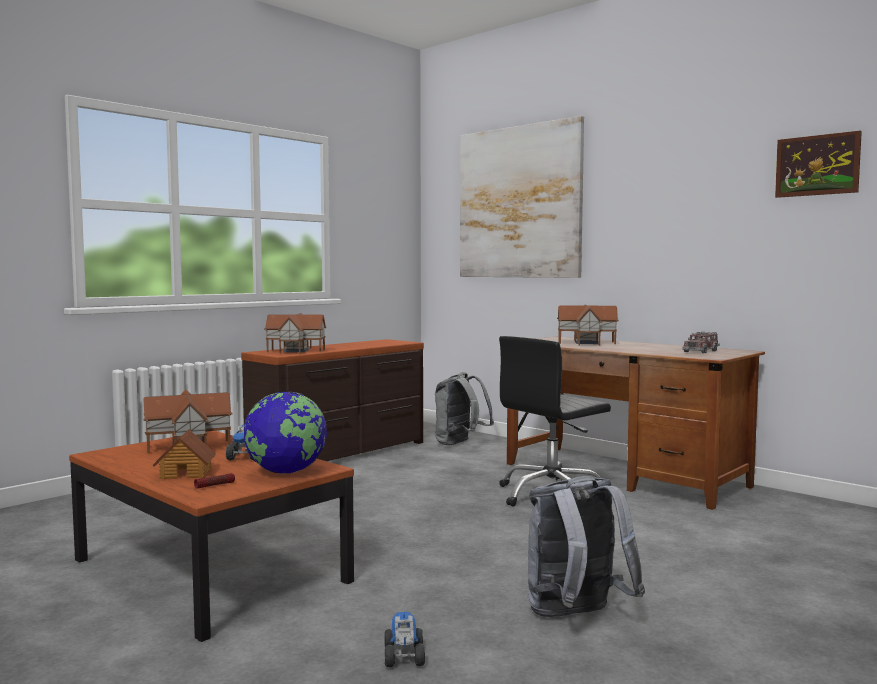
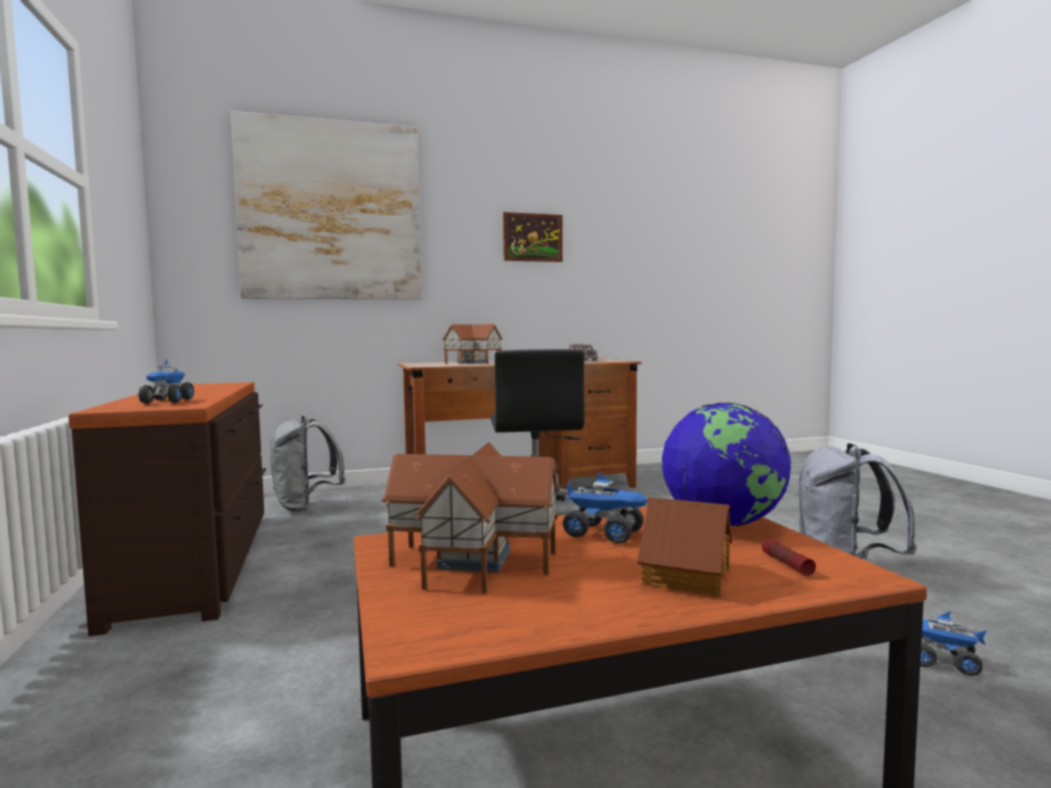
camera: 60 degrees left, 0 degrees up
toy house [264,313,326,354] -> toy truck [138,359,194,404]
picture [775,130,862,198] -> picture moved to [503,212,563,262]

